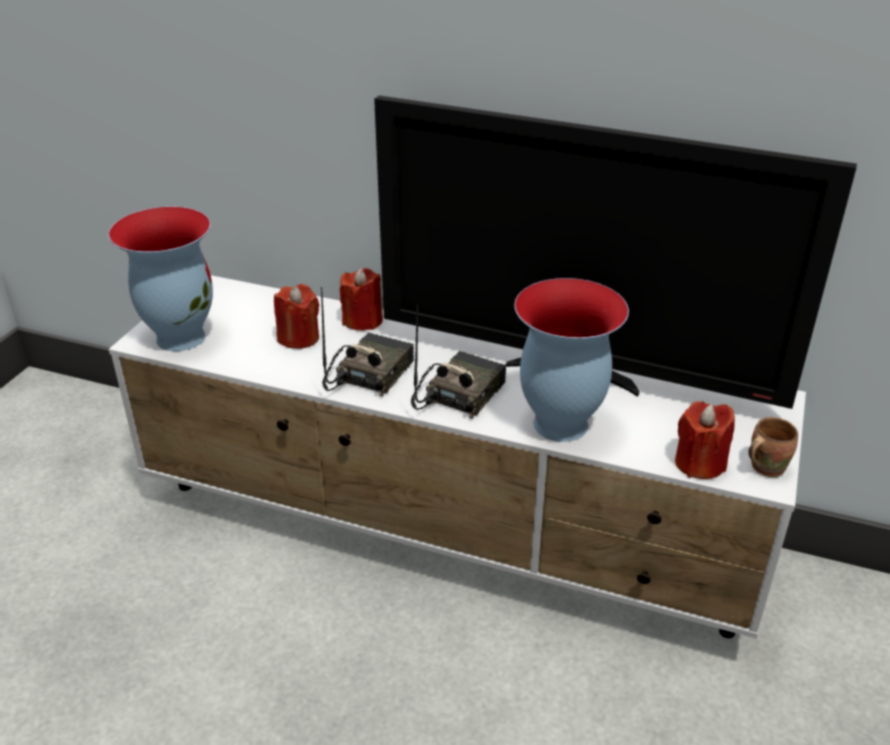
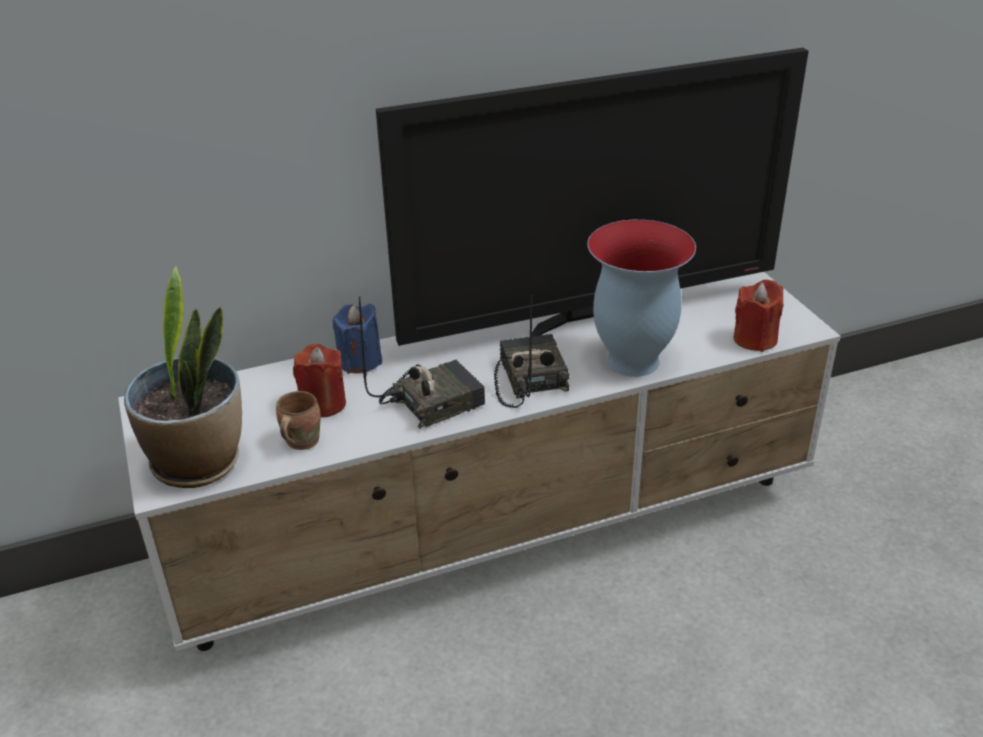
camera: 40 degrees left, 0 degrees up
vase [108,206,213,351] -> potted plant [124,266,242,488]
radio [321,287,414,397] -> radio turned 75 degrees clockwise [359,296,485,429]
red candle [340,268,383,331] -> blue candle [333,304,382,374]
brown mug [748,417,798,477] -> brown mug moved to [276,391,321,450]

